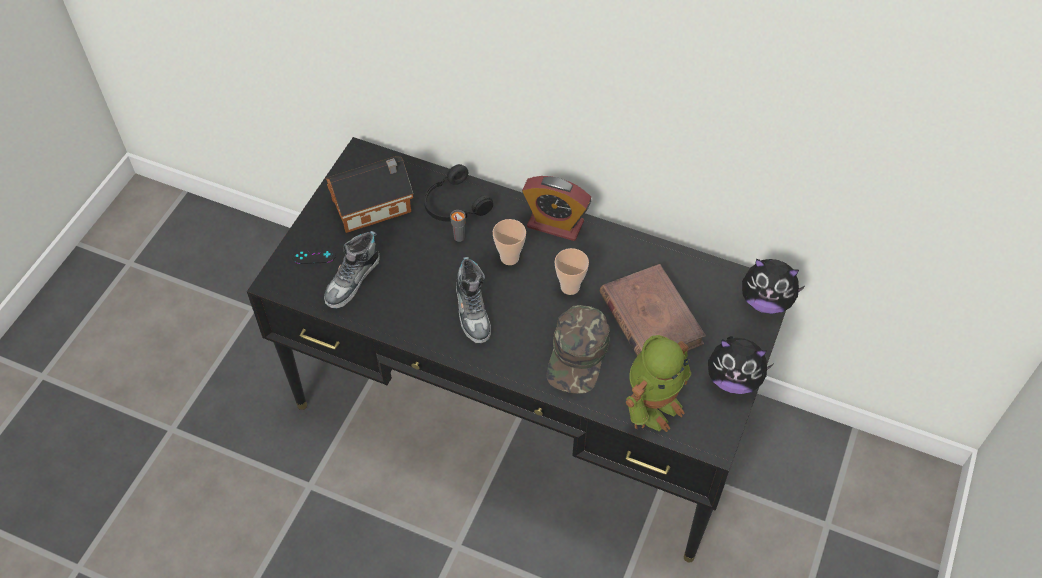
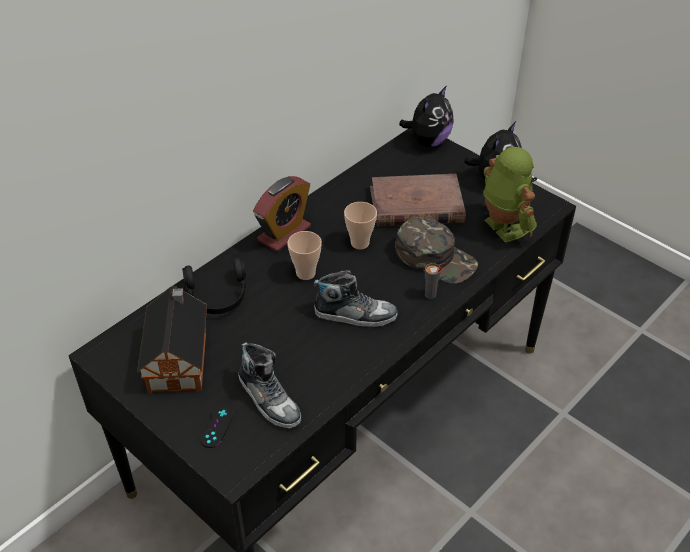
camera: 70 degrees left, 10 degrees down
grey cup [450,210,466,242] -> grey cup moved to [425,263,444,299]

